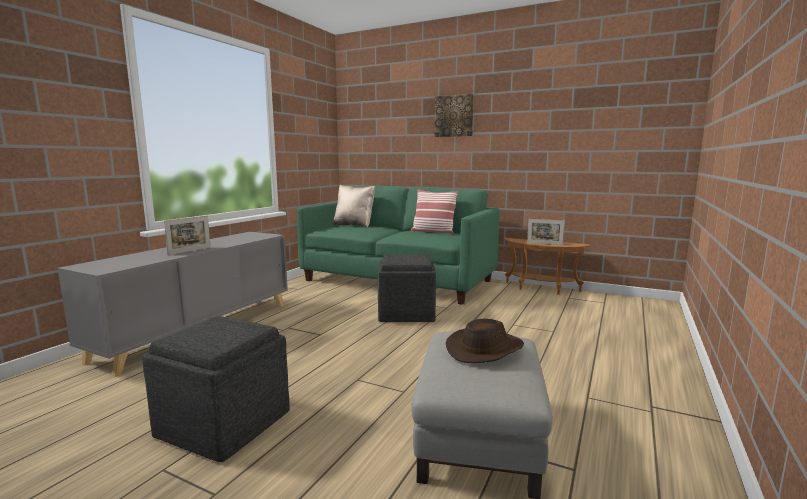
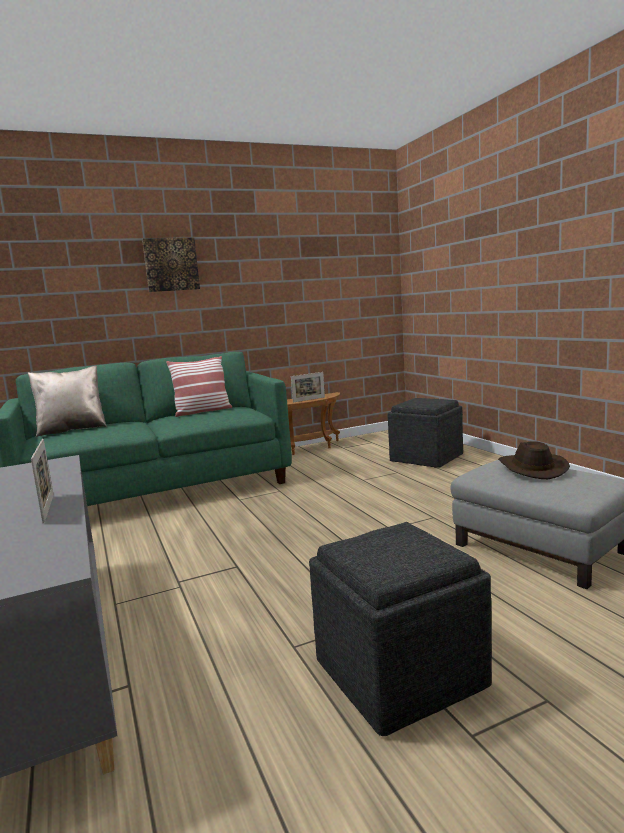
camera: 50 degrees left, 0 degrees up
grey ottoman [378,255,436,322] -> grey ottoman moved to [388,398,463,468]

